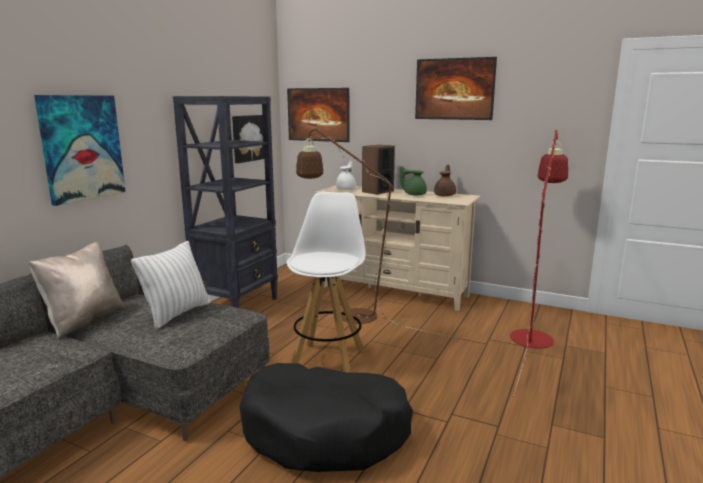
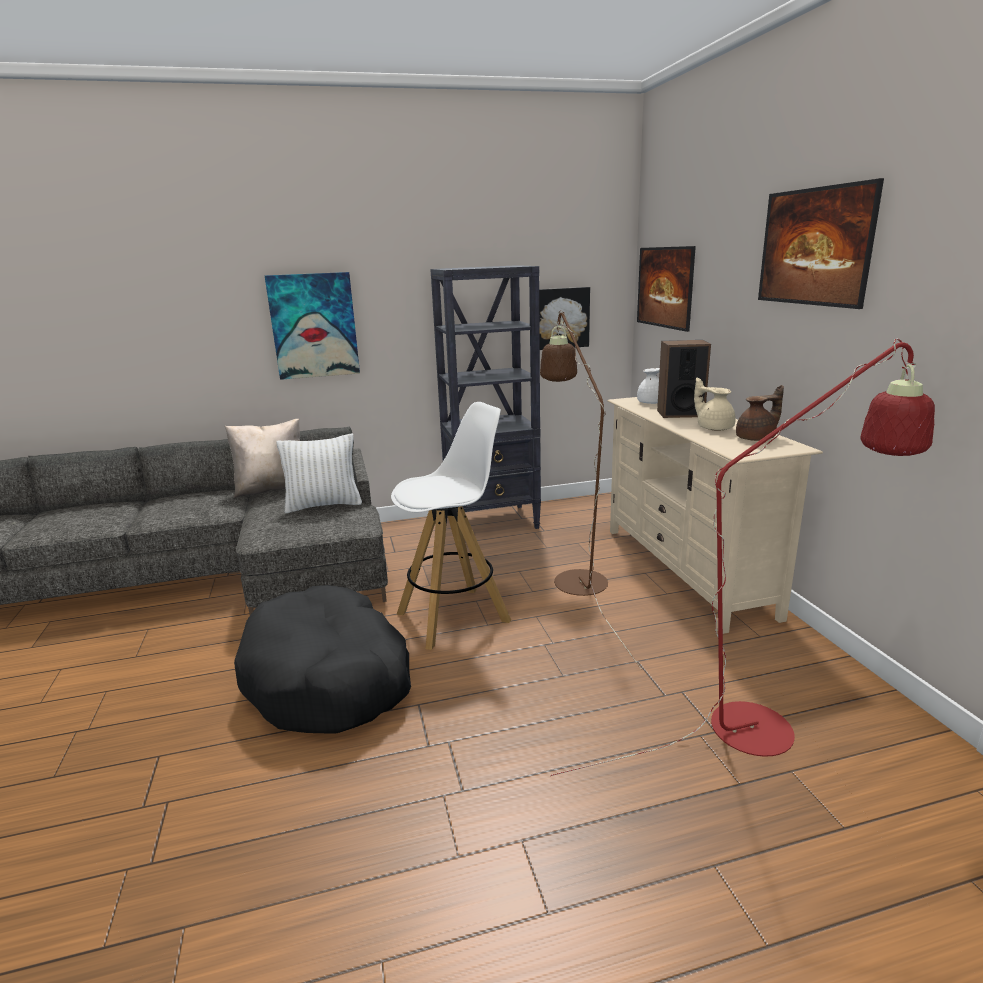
camera: 50 degrees right, 5 degrees up
green teapot [400,166,427,195] -> beige teapot [694,378,736,431]

